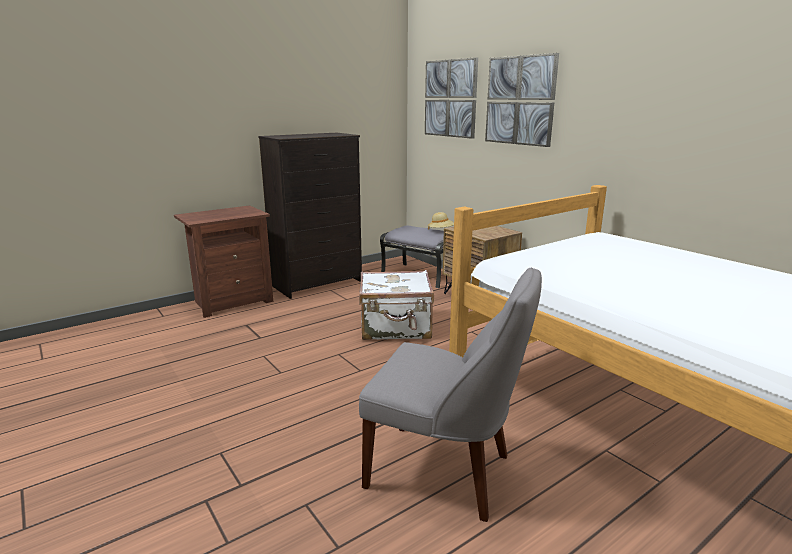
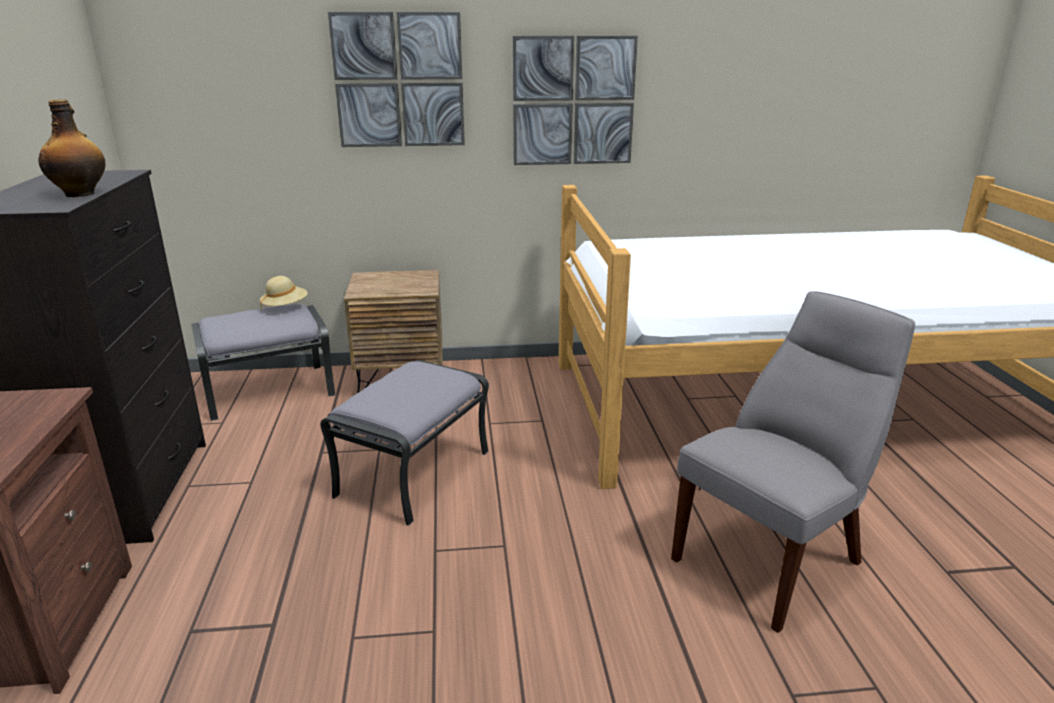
camera: 60 degrees left, 5 degrees up
white suitcase [359,270,434,340] -> grey ottoman [320,360,489,526]
picture [425,57,478,139] -> picture moved to [513,36,638,165]
none -> bottle [39,99,105,197]

